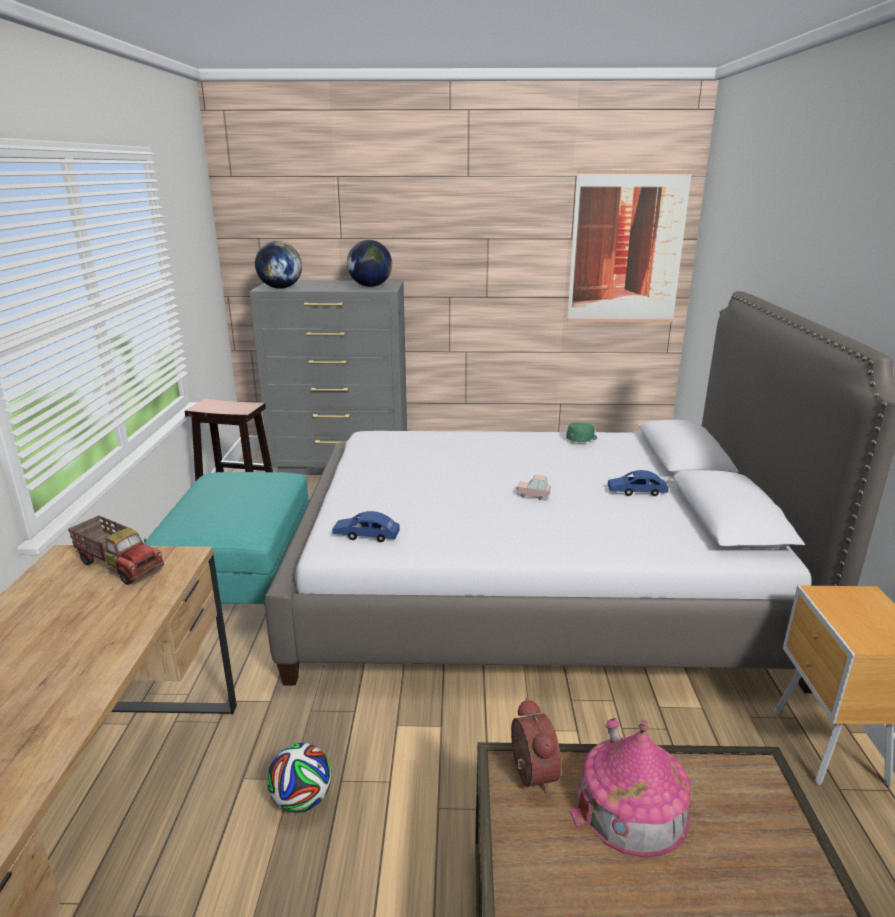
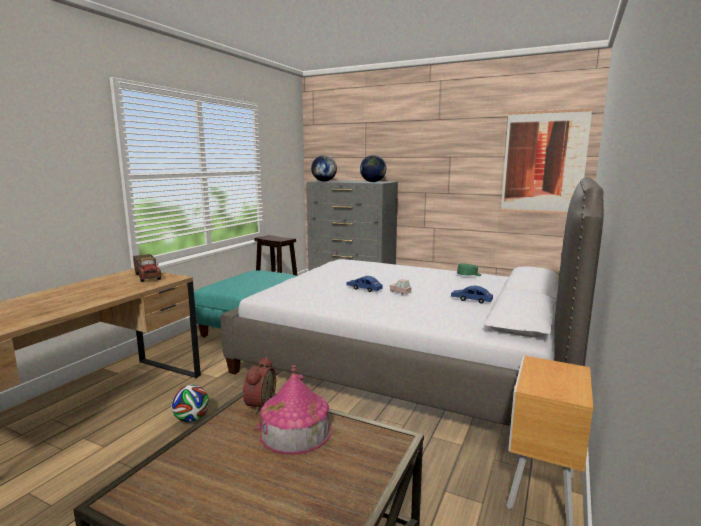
camera: 25 degrees right, 10 degrees down
blue toy car [332,511,400,542] -> blue toy car moved to [346,276,383,292]

